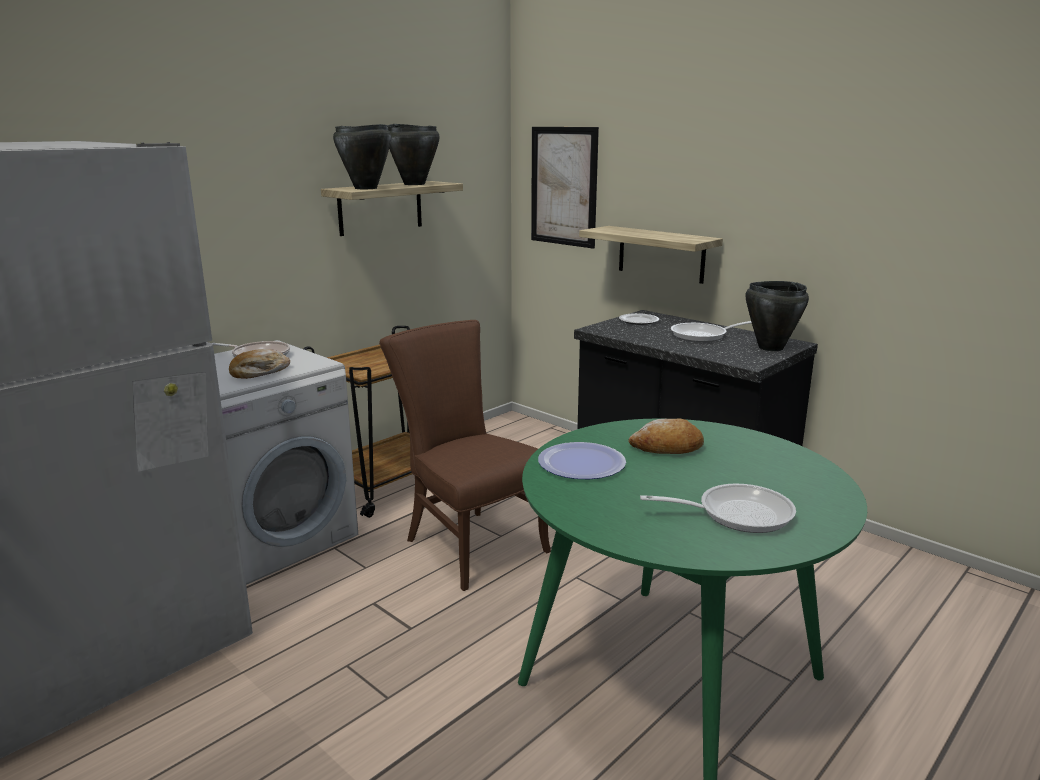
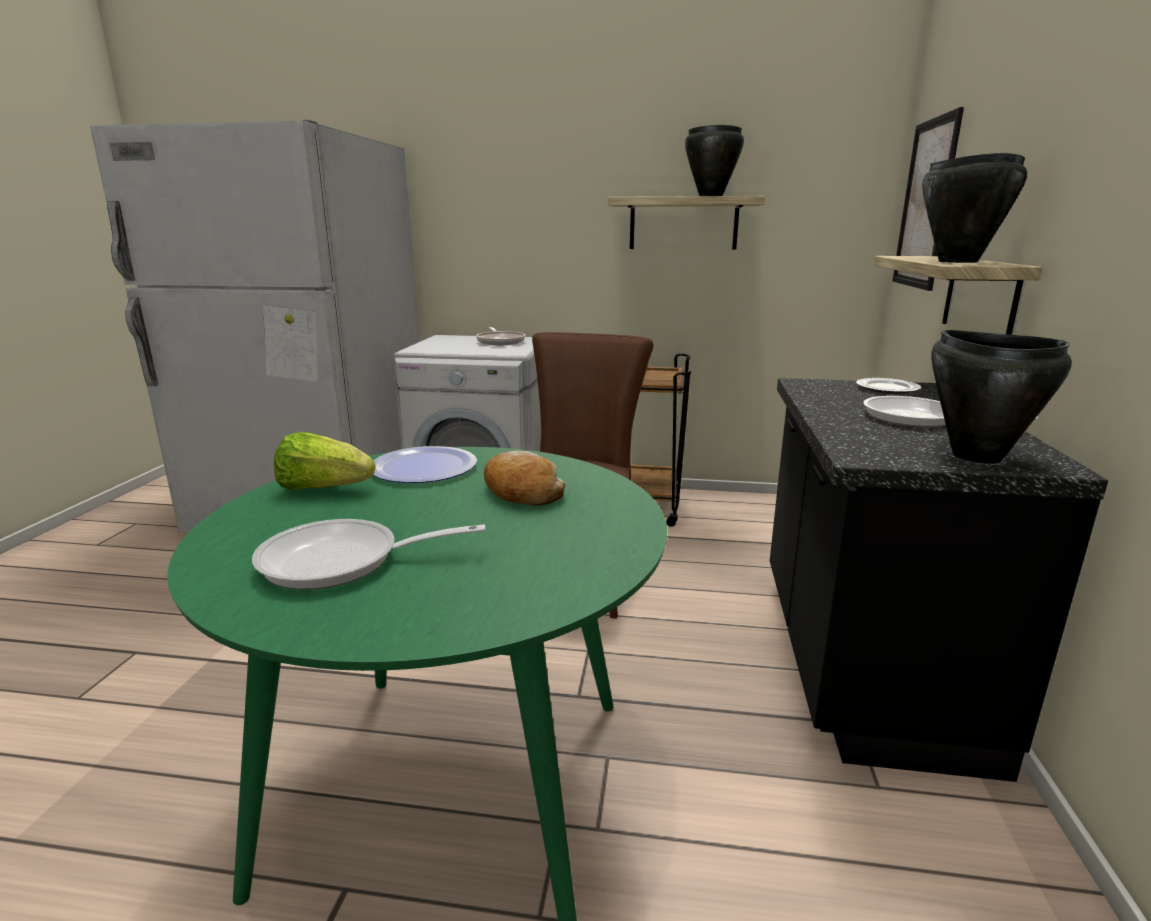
camera: 55 degrees right, 0 degrees up
bread [229,349,290,379] -> none
black cooking pot [333,124,392,189] -> black cooking pot moved to [922,153,1027,263]
frying pan [640,484,796,533] -> frying pan turned 120 degrees clockwise [252,519,486,590]
none -> lettuce [274,432,375,490]

